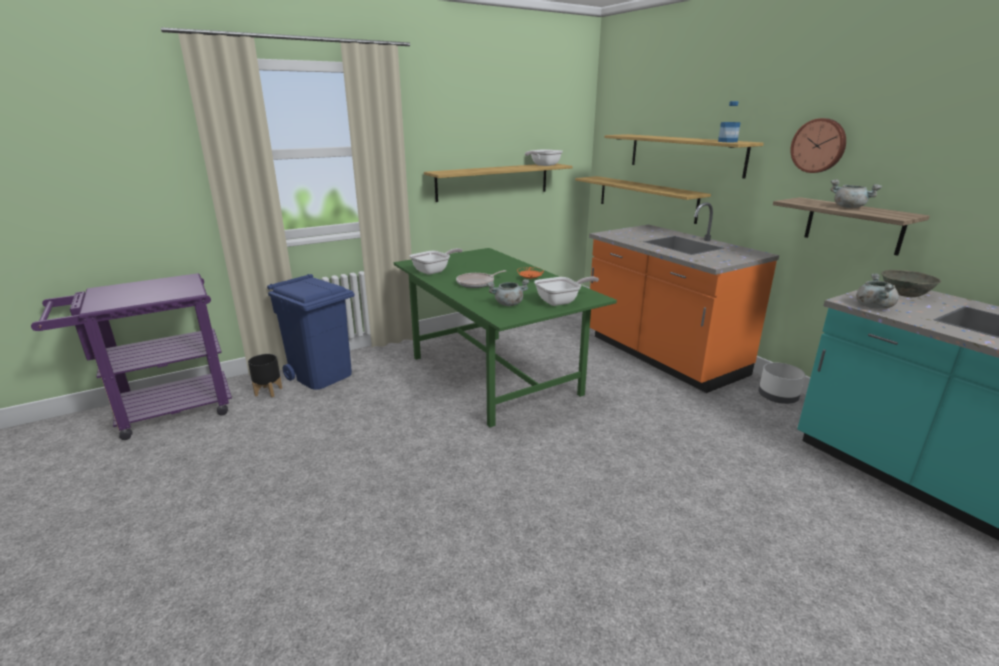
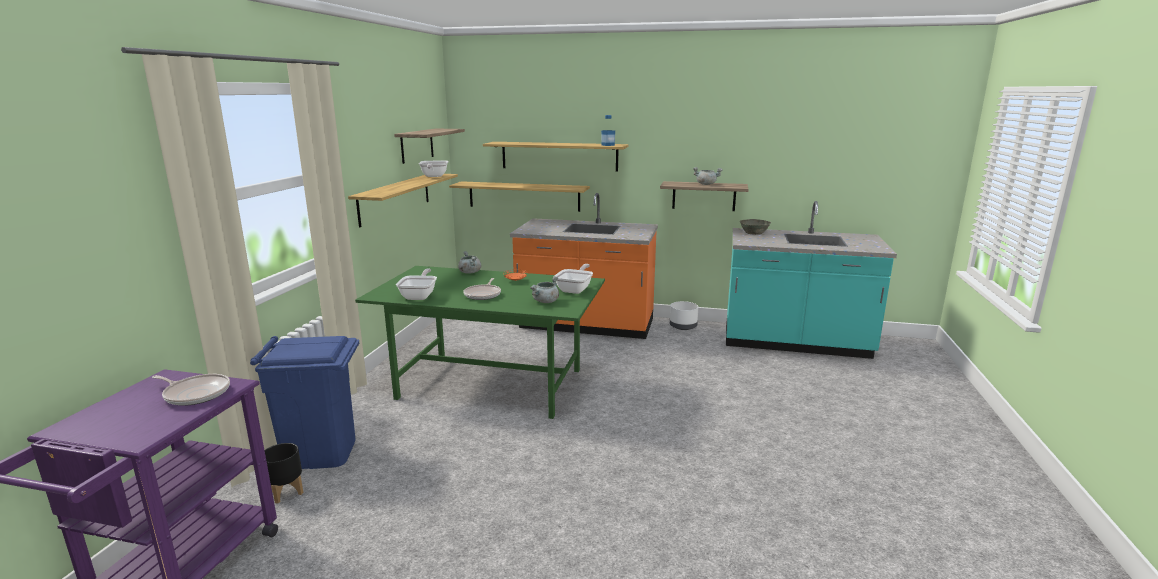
camera: 45 degrees left, 5 degrees down
wall clock [790,118,846,173] -> none
grey cooking pot [856,274,899,309] -> grey cooking pot moved to [458,251,482,274]
none -> frying pan [152,374,230,406]
none -> shelf [394,129,465,164]

